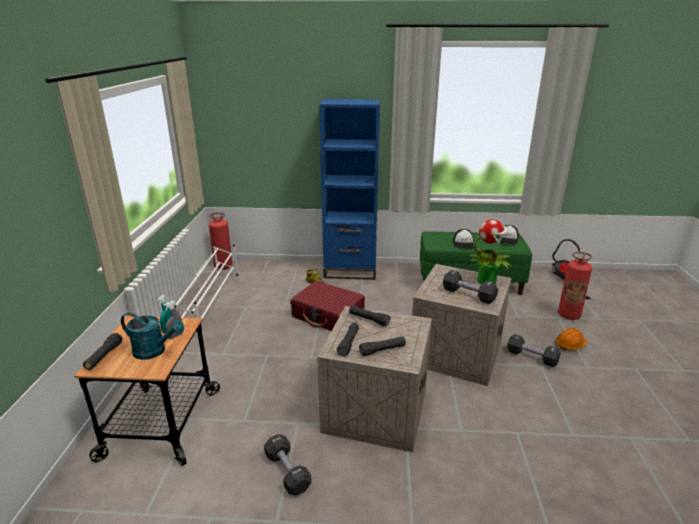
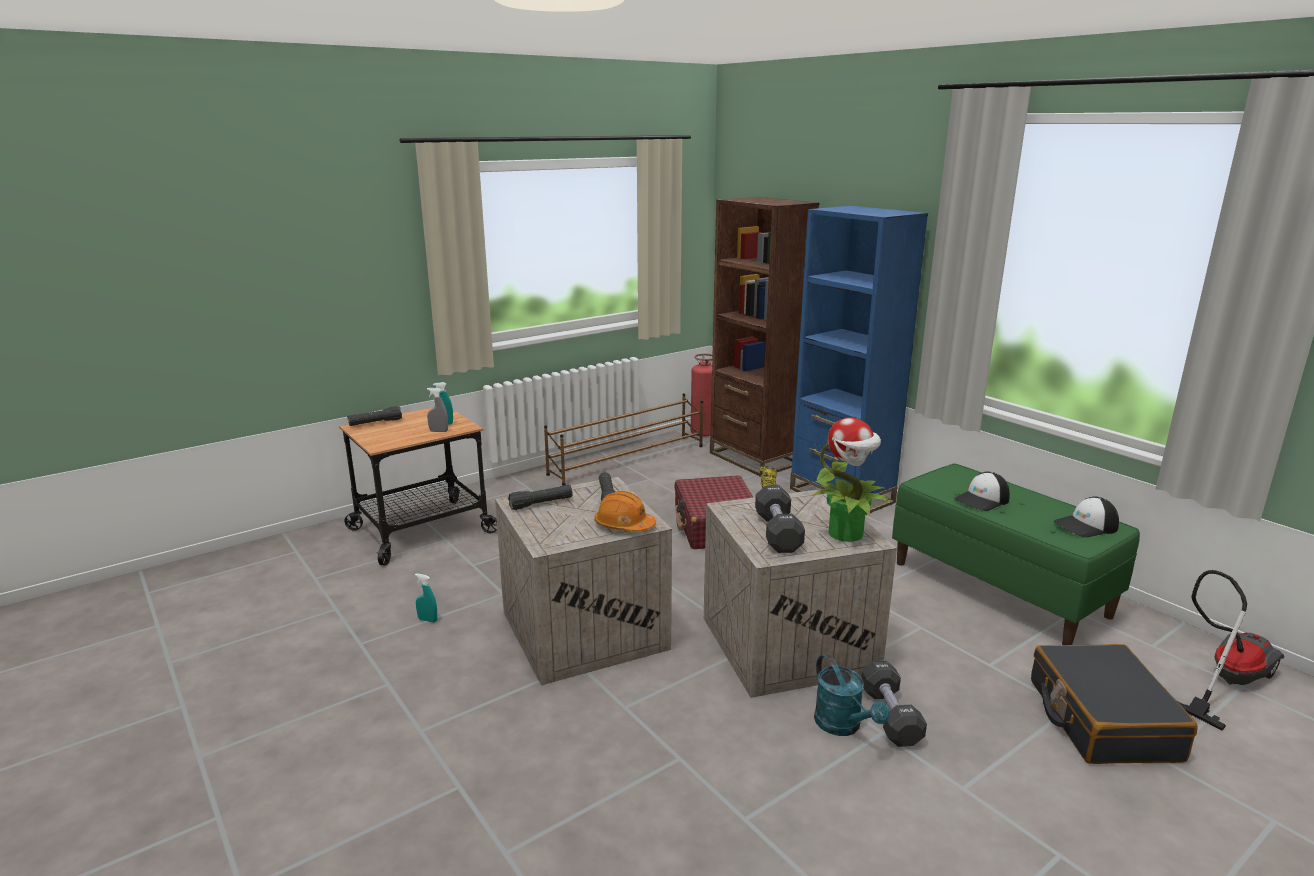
camera: 50 degrees right, 5 degrees down
turquoise watering can [121,313,184,360] -> turquoise watering can moved to [814,654,889,736]
white shoe rack [169,244,238,335] -> brown shoe rack [544,393,703,486]
black dumbbell [264,434,311,495] -> turquoise spray bottle [415,573,437,623]
black flashlight [359,336,406,356] -> none
orange hard hat [556,328,587,350] -> orange hard hat moved to [595,491,656,531]
fire extinguisher [558,252,592,320] -> black suitcase [1031,644,1198,764]
none -> brown bookcase [710,197,819,477]

